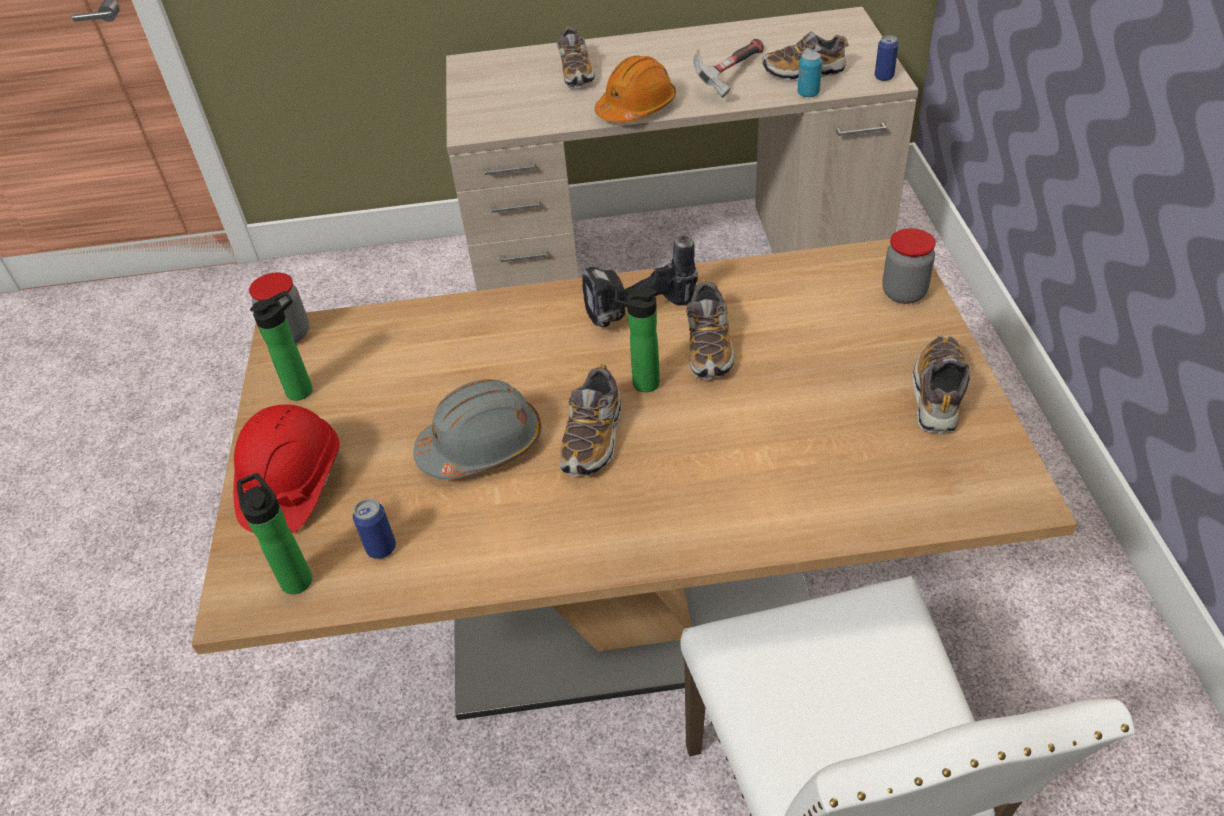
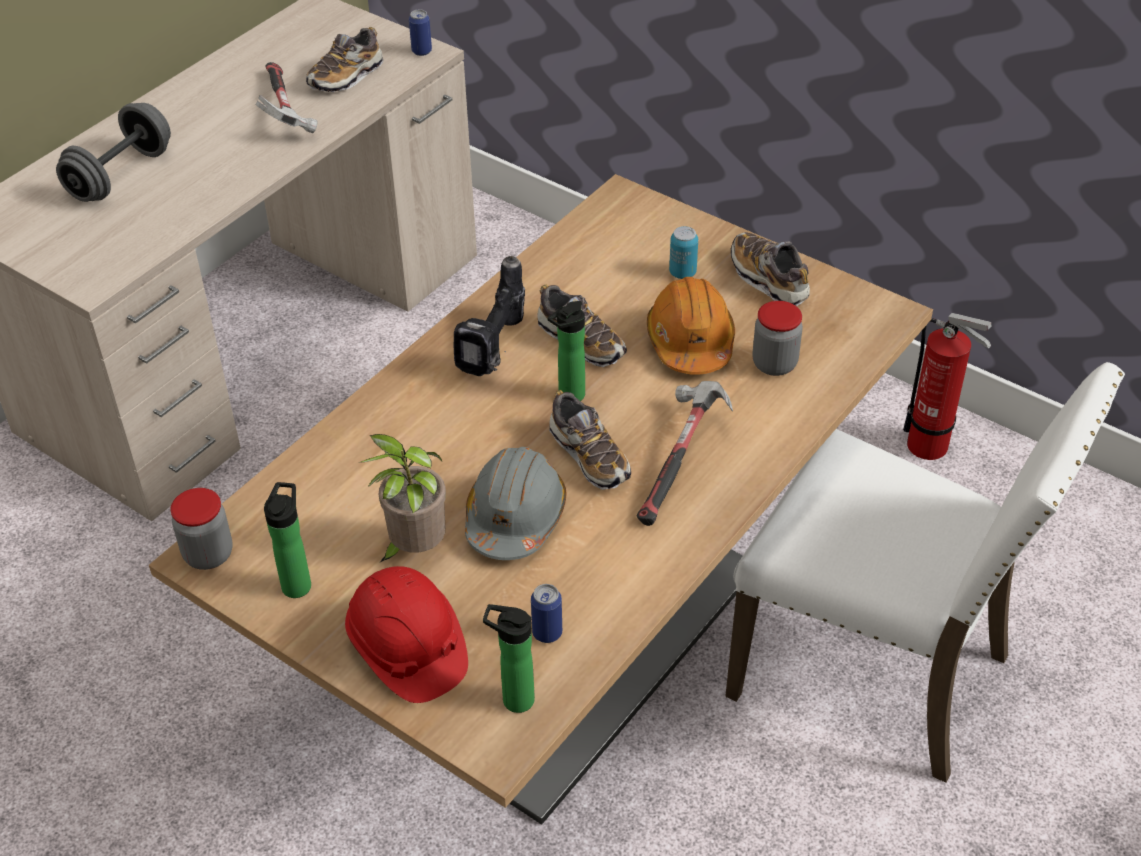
camera: 50 degrees left, 0 degrees up
shoe [557,26,595,88] -> grey dumbbell [56,103,171,202]
orange hard hat [595,55,676,123] -> orange hard hat moved to [647,277,735,375]
can [797,51,822,97] -> can moved to [669,226,698,279]
jar [882,228,936,304] -> jar moved to [752,301,803,376]
none -> potted plant [358,434,446,562]
none -> hammer [637,381,733,526]
none -> fire extinguisher [903,313,991,460]

